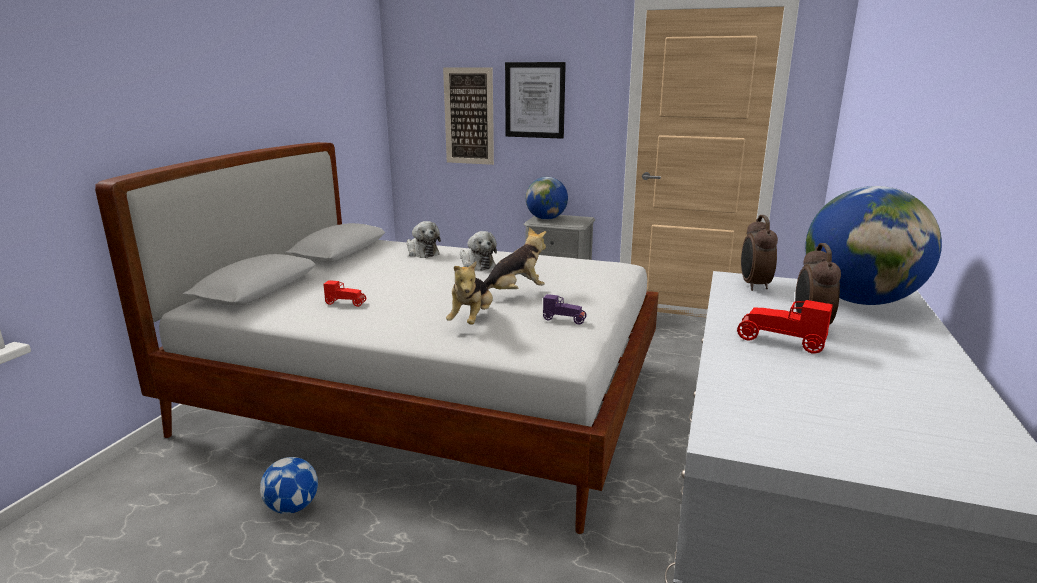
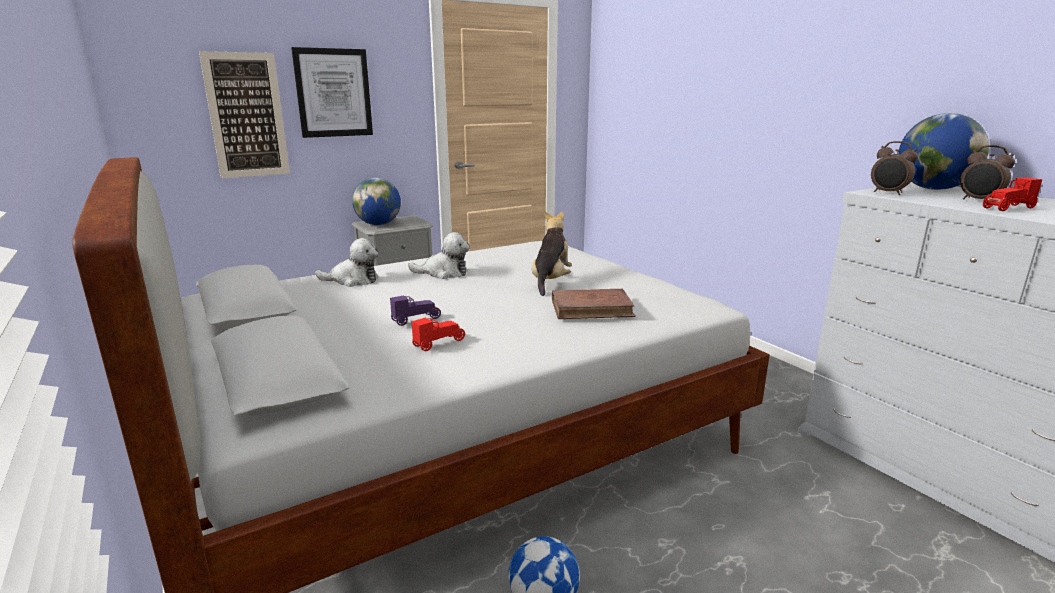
camera: 50 degrees left, 0 degrees up
plush toy [446,261,493,325] -> brown book [552,289,636,319]
purple toy car [543,294,587,325] -> purple toy car moved to [390,295,441,326]

